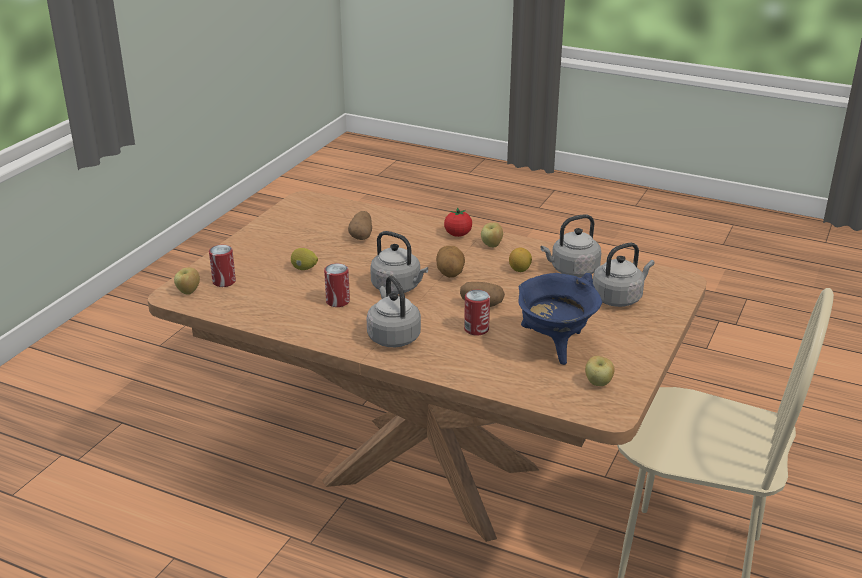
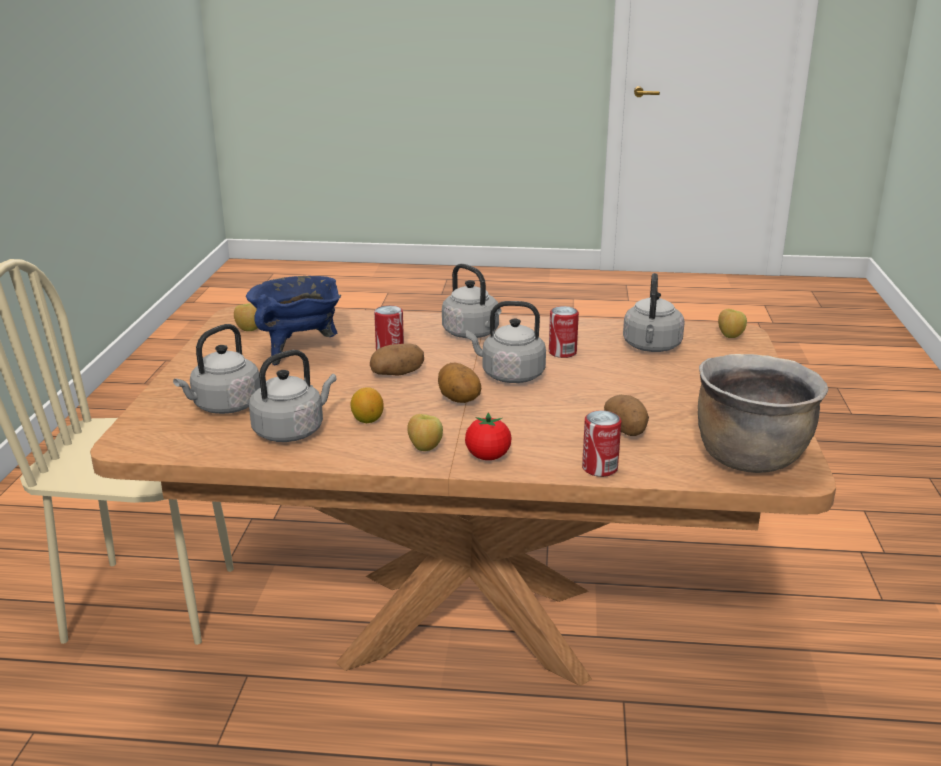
camera: 160 degrees right, 5 degrees down
can [209,245,236,287] -> can moved to [582,411,621,477]
lemon [291,248,318,270] -> none
none -> grey kettle [623,273,685,352]
none -> brown cooking pot [698,354,828,473]

